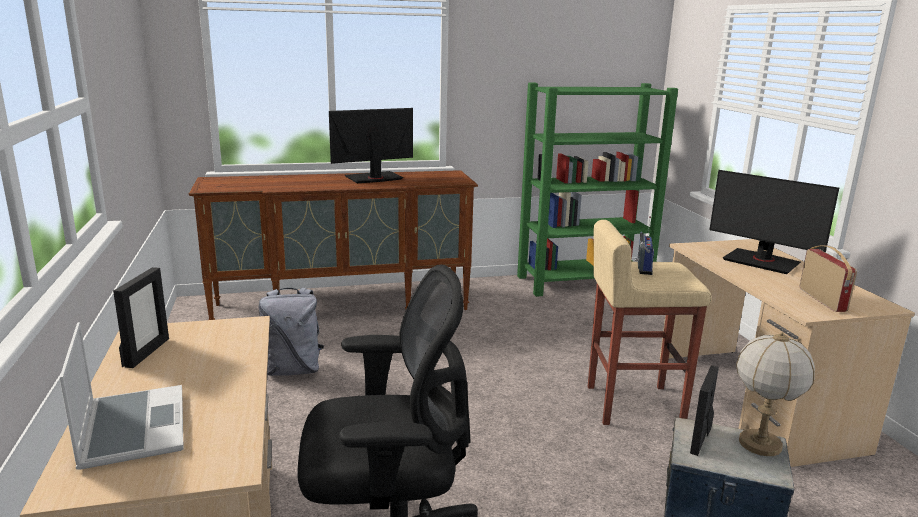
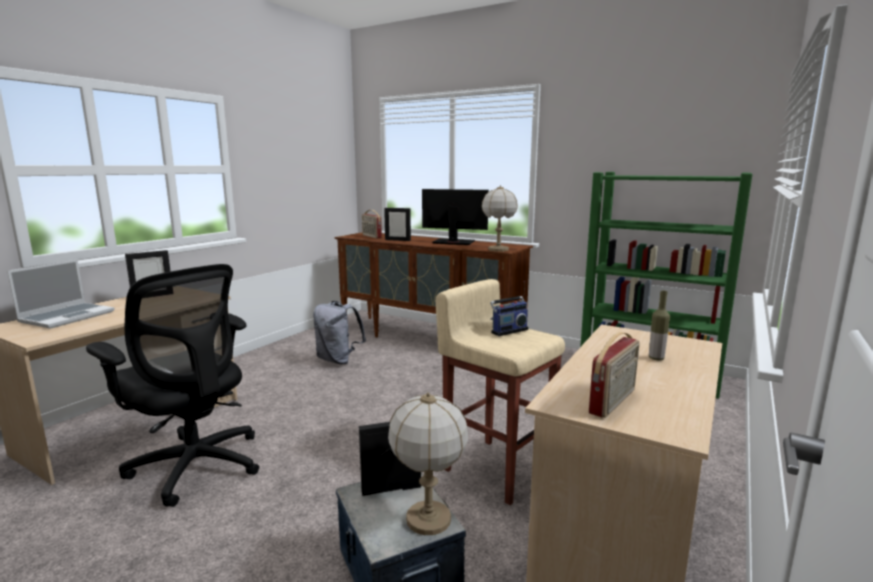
camera: 45 degrees right, 5 degrees down
monitor [709,170,839,274] -> bottle [649,291,670,360]
none -> radio [362,210,382,238]
none -> picture frame [384,208,411,241]
none -> table lamp [481,185,518,252]

